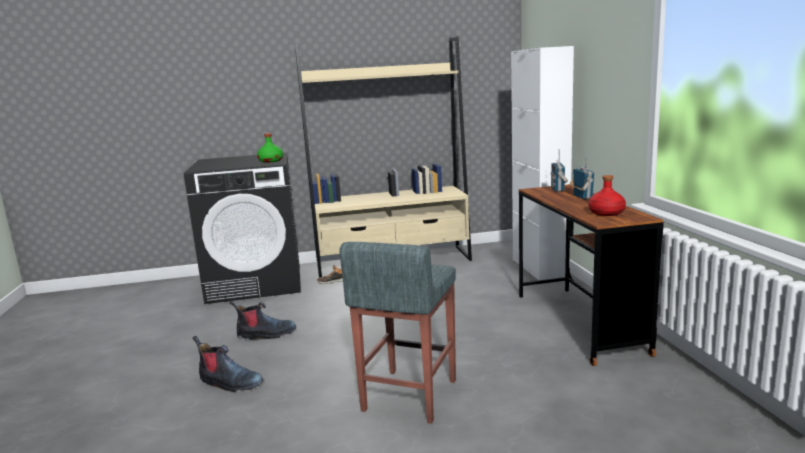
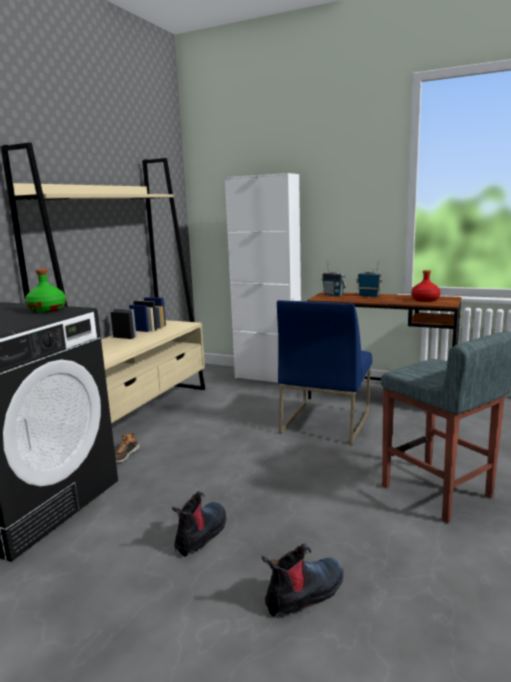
camera: 55 degrees left, 0 degrees up
none -> blue chair [277,300,372,445]

